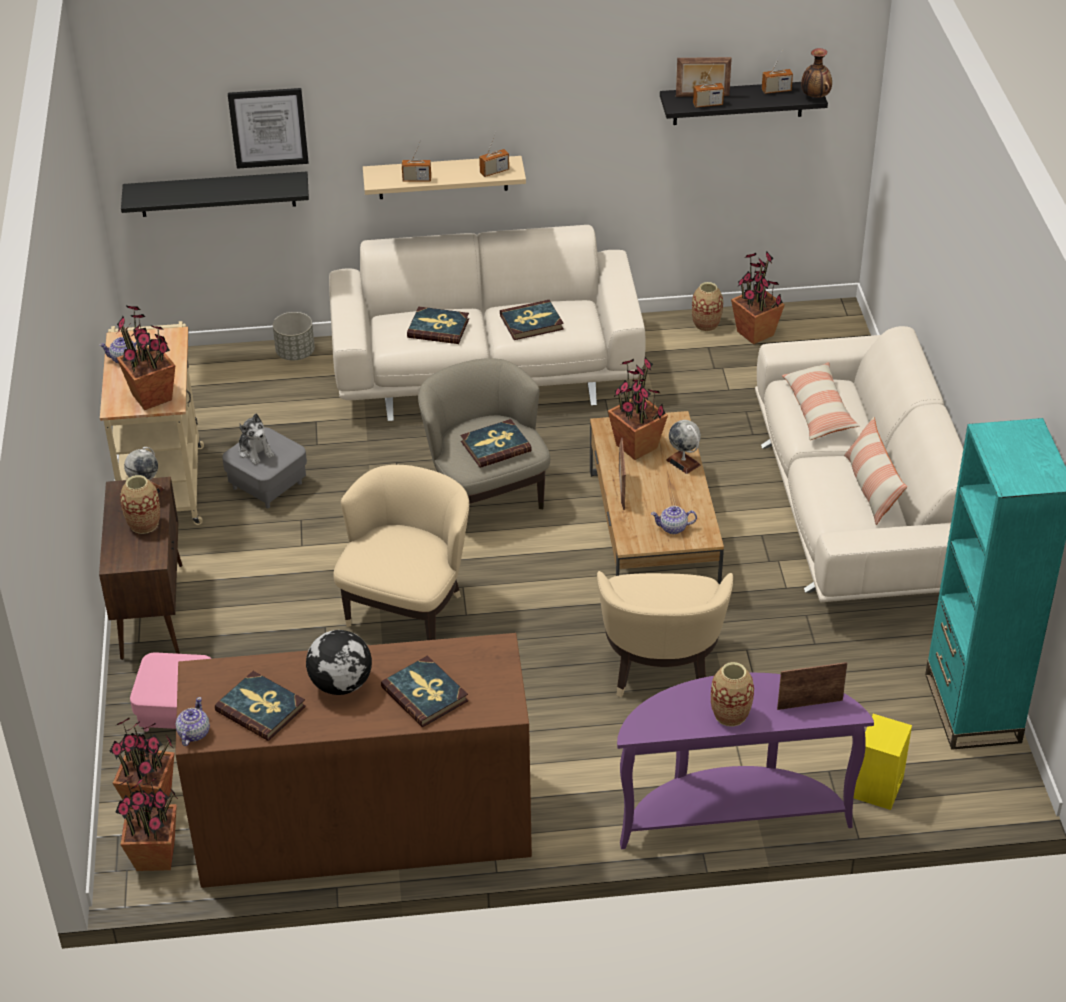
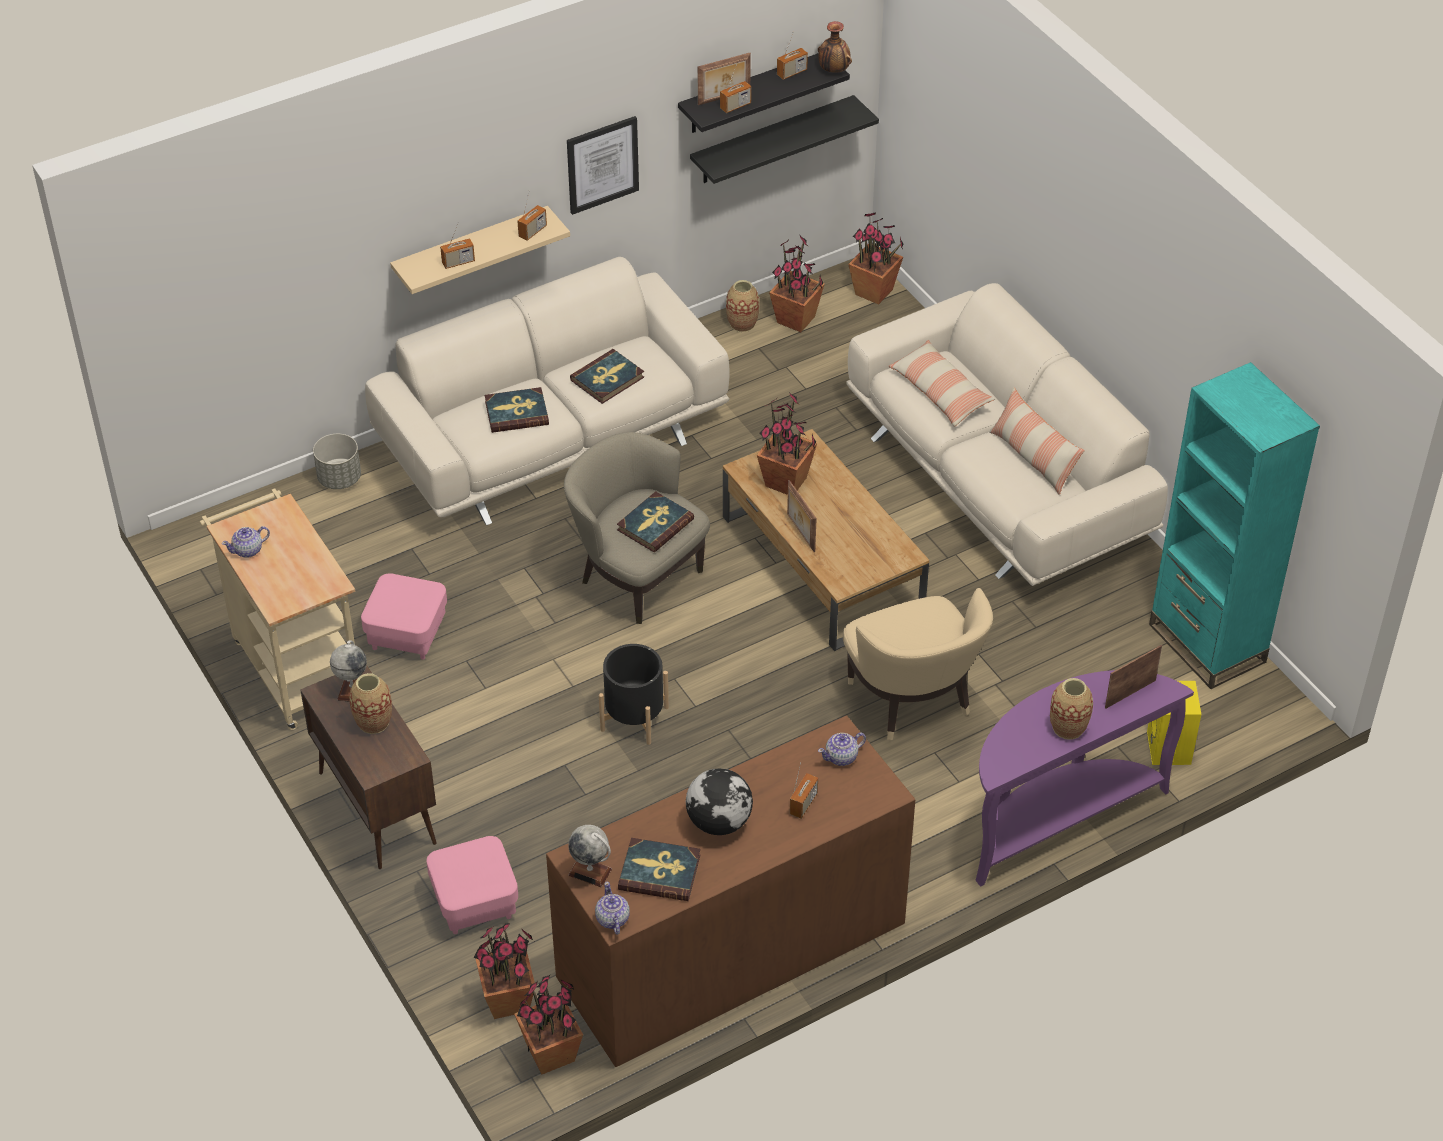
camera: 25 degrees left, 5 degrees up
potted plant [116,306,175,410] -> potted plant moved to [848,212,903,304]
black shelf [121,171,309,217] -> black shelf moved to [690,95,879,184]
grey ottoman [222,427,307,508] -> pink ottoman [361,573,447,660]
picture [228,88,309,169] -> picture moved to [567,116,639,215]
plush toy [239,413,274,465] -> none
beige armchair [333,465,469,640] -> black planter [599,644,669,745]
book [381,655,468,727] -> radio [790,762,818,819]
teapot [651,506,697,534] -> teapot moved to [818,732,866,766]
globe [666,420,701,474] -> globe moved to [568,825,612,887]

